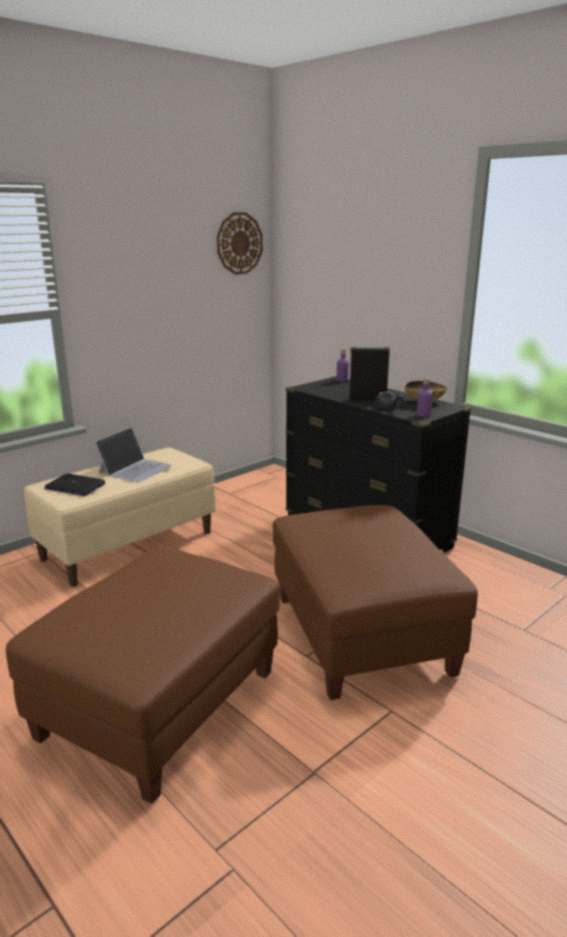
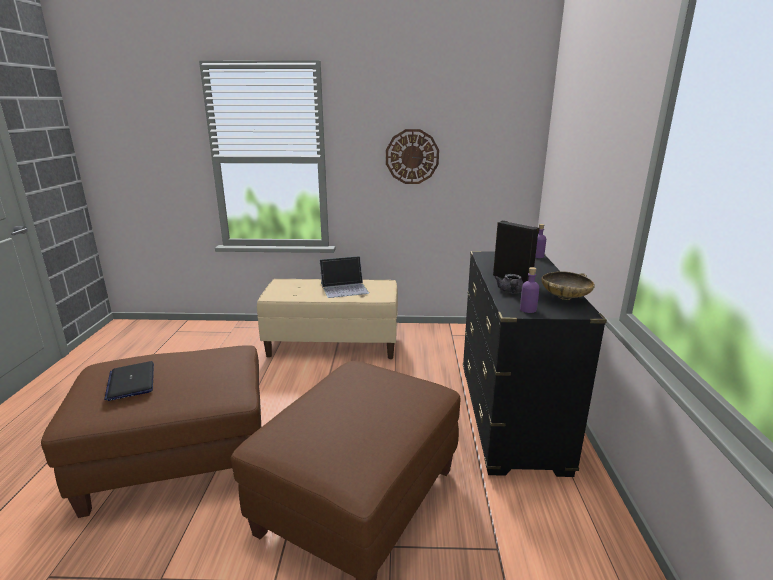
camera: 45 degrees right, 0 degrees up
laptop [44,474,106,496] -> laptop moved to [104,361,154,401]
wall clock [217,212,263,275] -> wall clock moved to [386,129,439,184]

